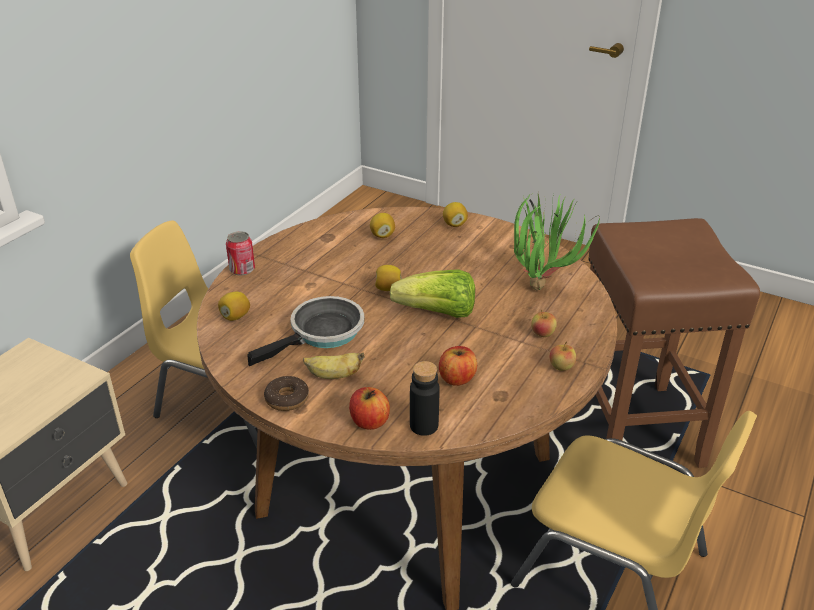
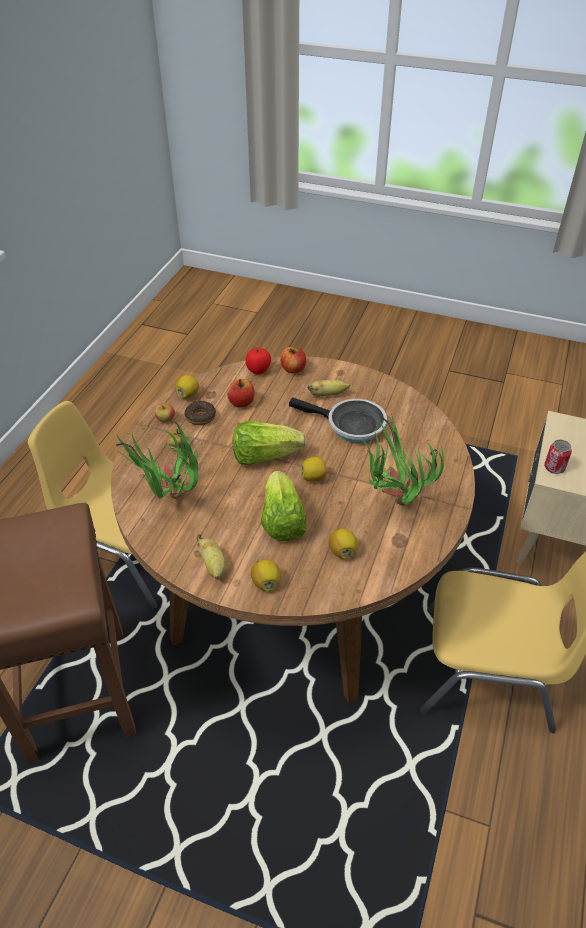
camera: 170 degrees right, 10 degrees up
lemon [218,292,250,321] -> lemon moved to [175,375,199,399]
can [226,231,255,276] -> can moved to [544,440,572,474]
frying pan [247,296,364,366] -> frying pan turned 105 degrees counterclockwise [289,397,387,443]
donut [264,376,309,411] -> donut moved to [185,401,216,425]
black bottle [410,361,440,436] -> tomato [246,348,271,375]
none -> banana [197,534,226,580]
none -> lettuce [261,471,307,541]
none -> potted plant [362,413,444,506]

